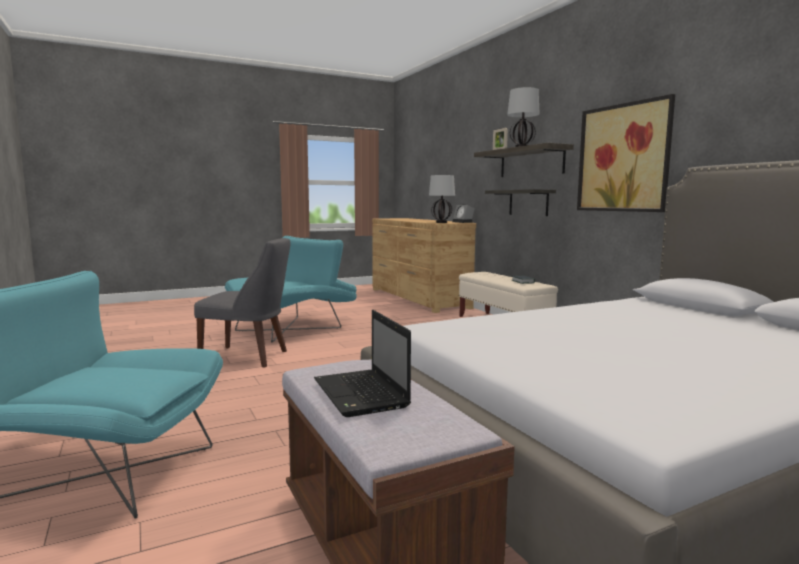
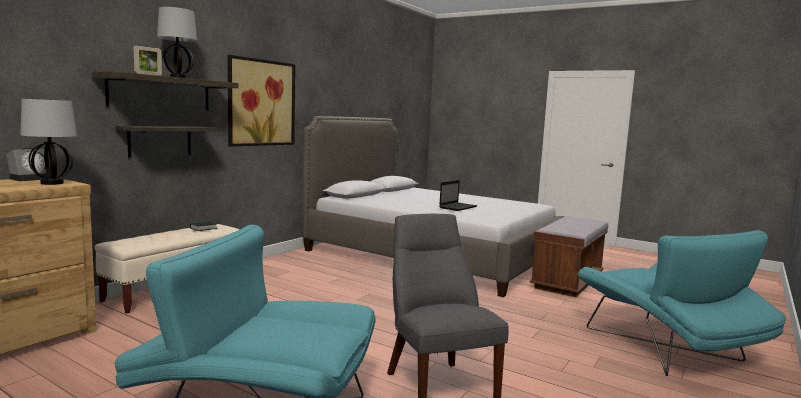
camera: 120 degrees left, 0 degrees up
laptop [314,310,411,417] -> laptop moved to [439,180,477,211]

